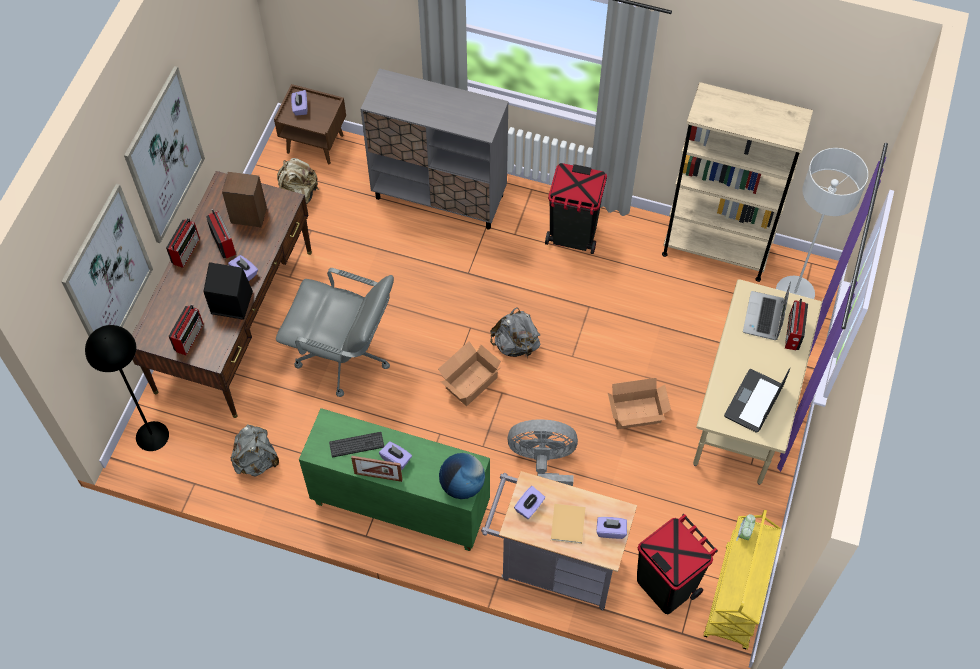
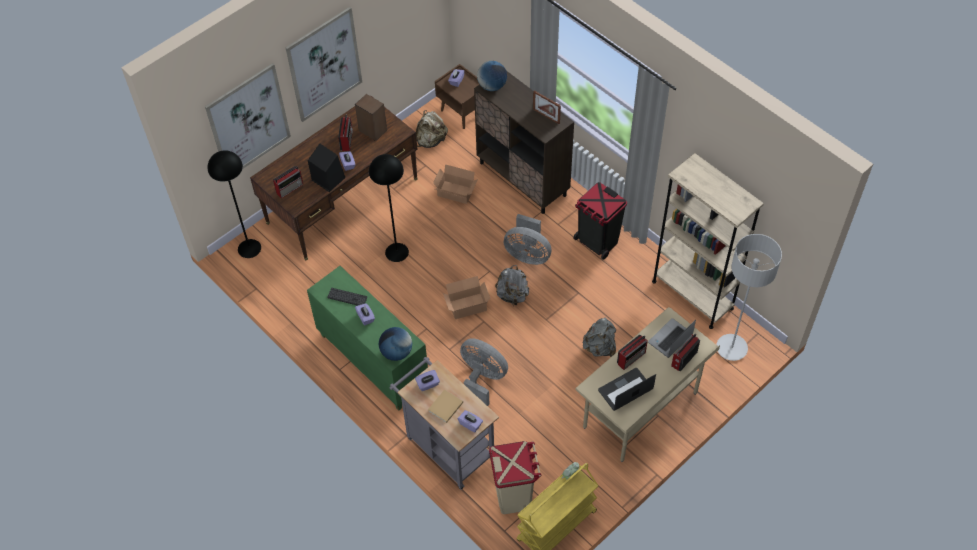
camera: 30 degrees right, 5 degrees down
radio [166,218,200,268] -> radio moved to [617,335,648,370]
grey backpack [231,424,279,476] -> grey backpack moved to [583,317,616,357]
grey office chair [276,268,394,397] -> black floor lamp [369,154,409,262]
picture frame [351,456,402,482] -> picture frame moved to [533,91,561,124]
grey cabinet [361,68,509,230] -> brown cabinet [474,71,574,214]
cardboard box [607,378,671,429] -> cardboard box moved to [433,164,478,204]
black trash can [637,514,718,614] -> beige trash can [489,441,542,514]
none -> globe [477,61,507,91]
none -> grey fan [504,214,551,265]

